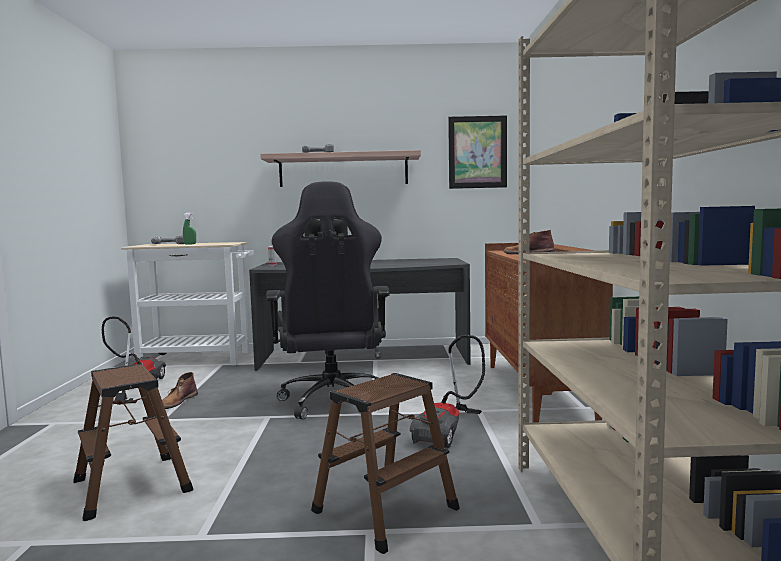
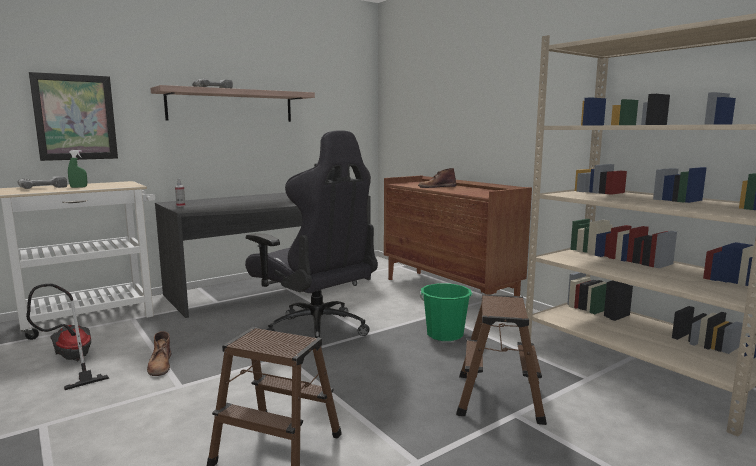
camera: 35 degrees left, 5 degrees up
vacuum cleaner [410,335,485,448] -> green bucket [420,283,472,341]
picture [448,115,507,189] -> picture moved to [29,72,118,161]

